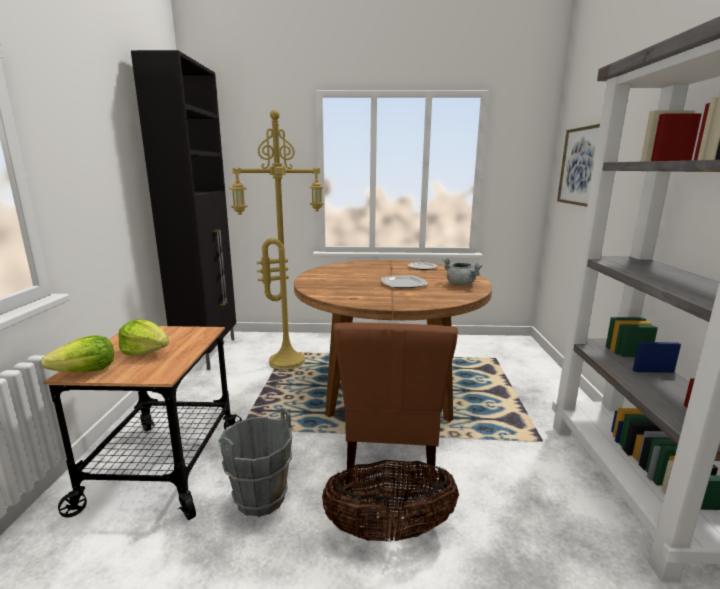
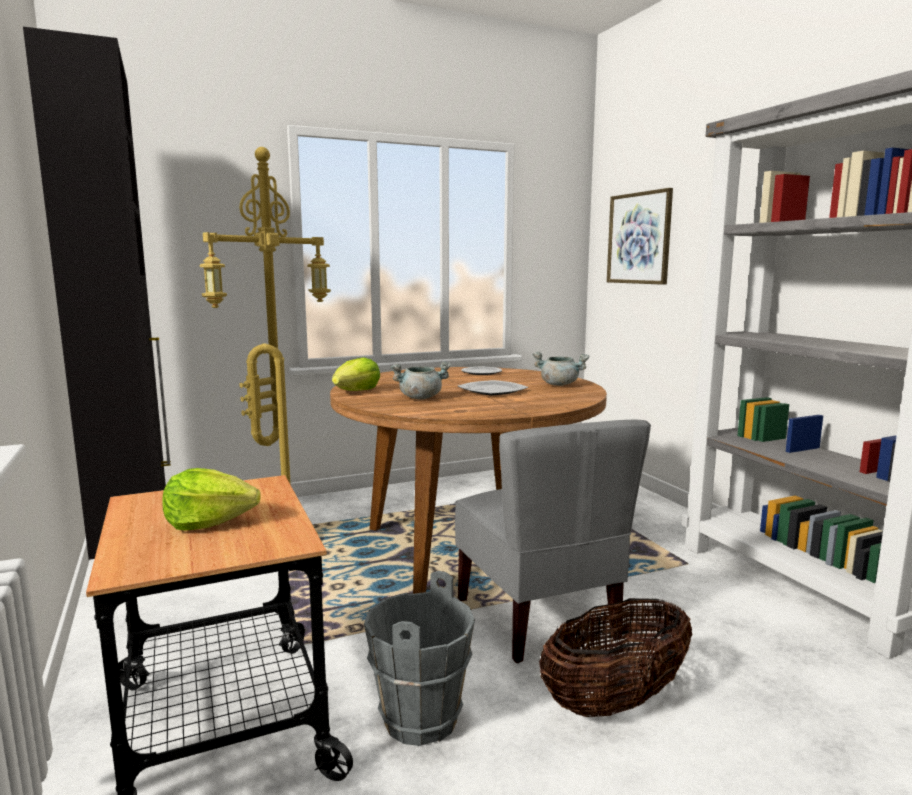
camera: 25 degrees left, 5 degrees down
lettuce [41,335,114,372] -> lettuce moved to [332,357,380,391]
brown chair [333,322,458,478] -> grey chair [455,420,651,663]
none -> grey cooking pot [391,361,452,399]

